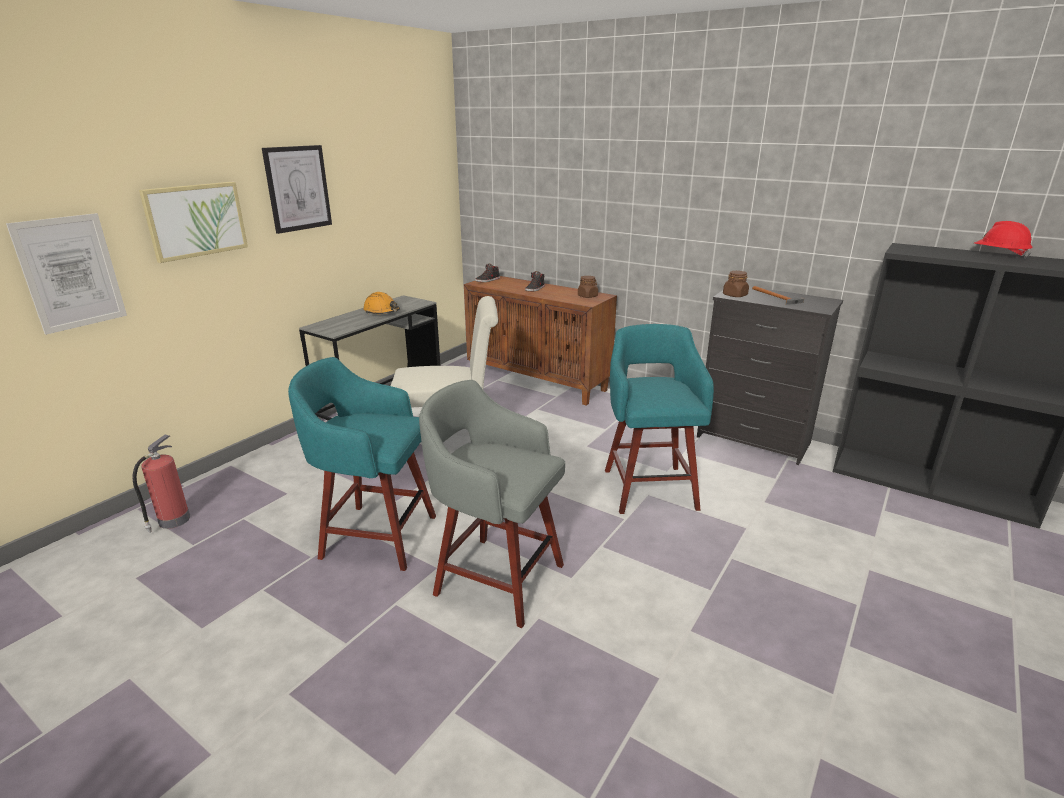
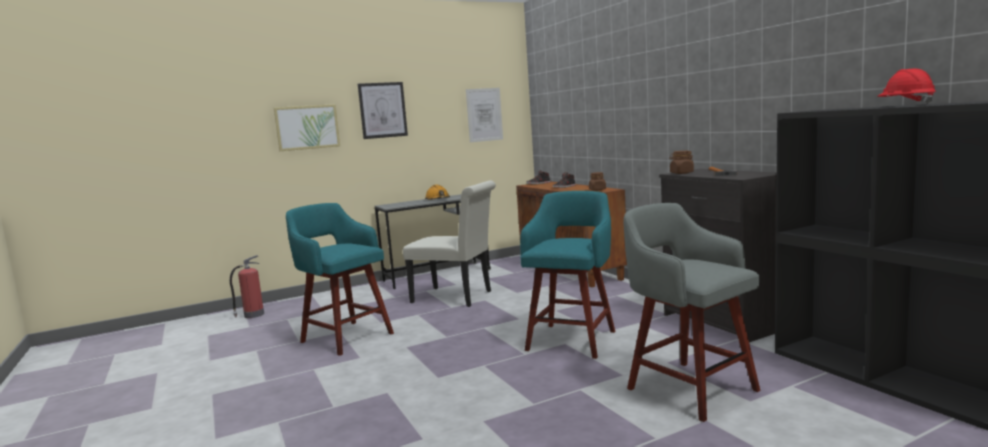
camera: 30 degrees right, 15 degrees down
picture [6,213,127,335] -> picture moved to [466,88,503,142]
grey stool [419,380,565,628] -> grey stool moved to [623,203,760,422]

